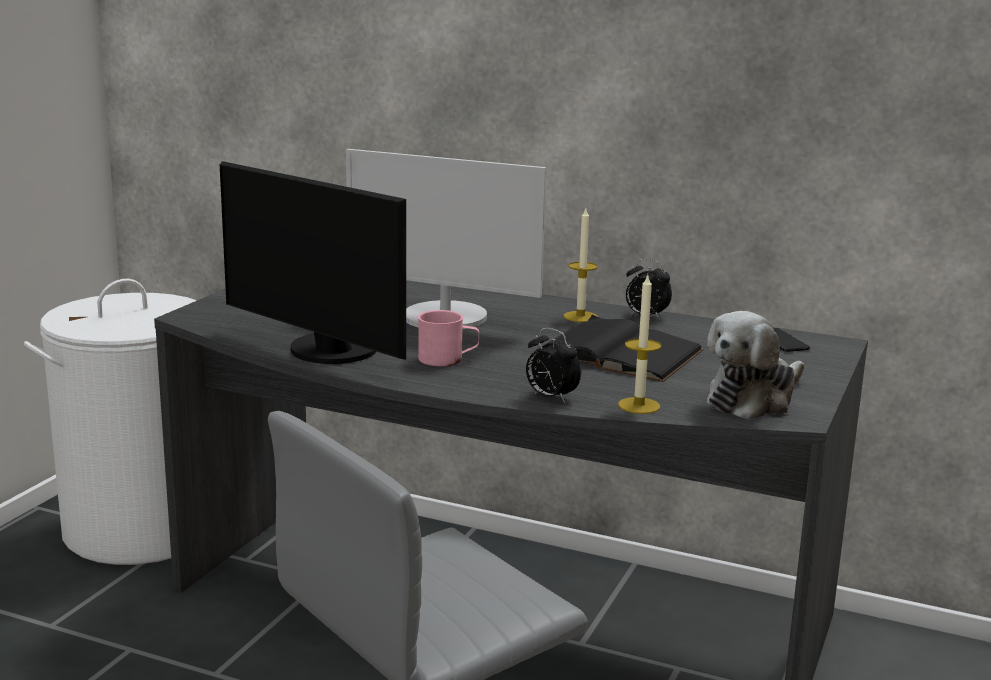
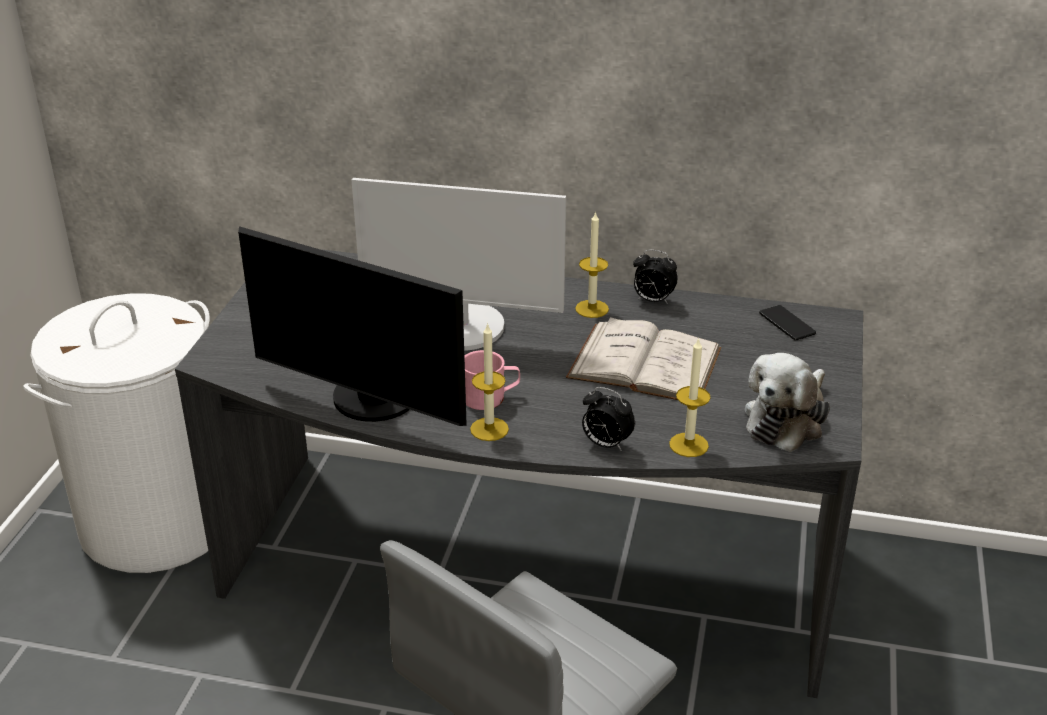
camera: 10 degrees left, 15 degrees up
black book [531,315,704,382] -> white book [566,317,721,400]
none -> candle [470,323,509,441]

